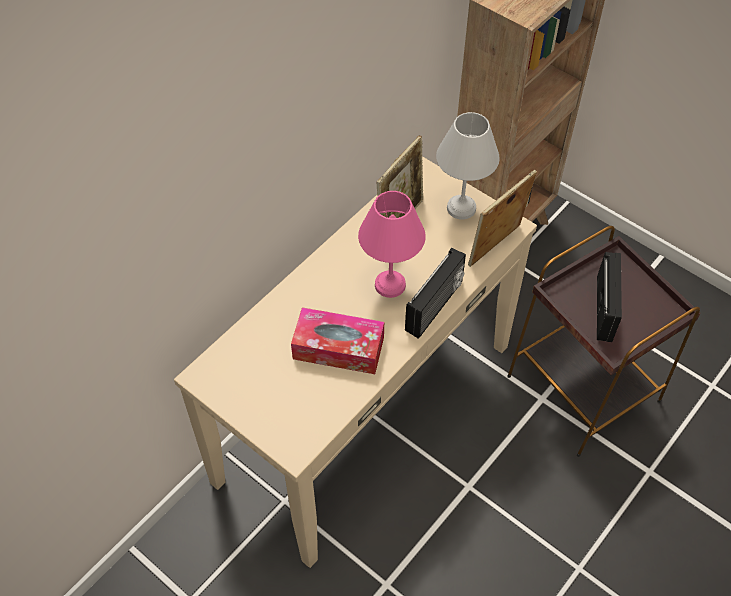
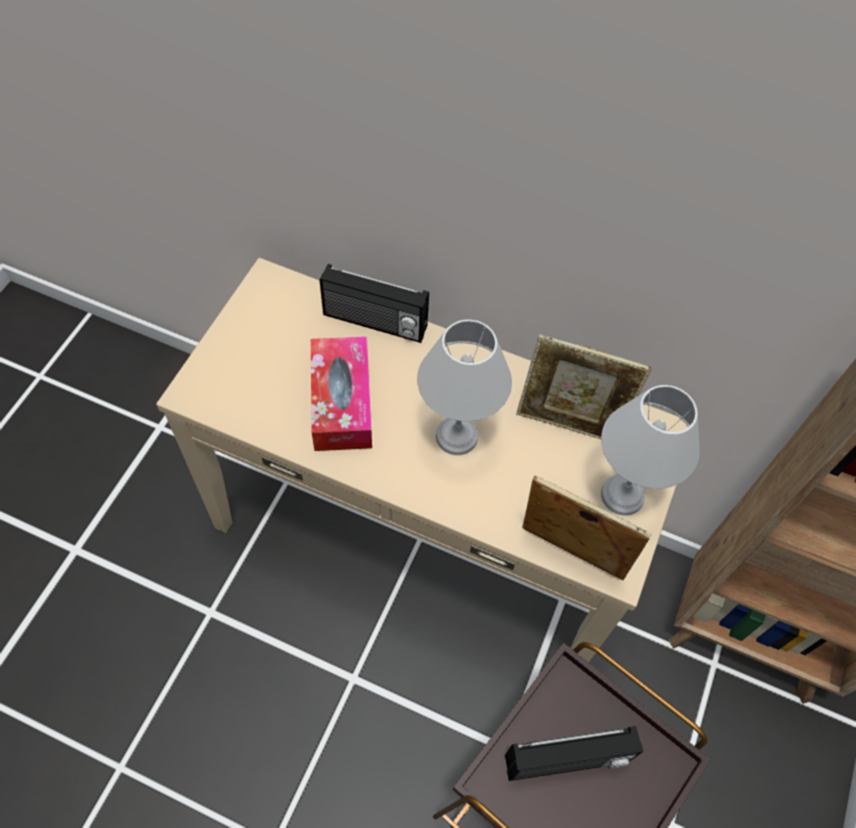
camera: 70 degrees right, 5 degrees up
pink table lamp [358,191,426,298] -> white table lamp [417,319,512,455]
radio [405,248,466,339] -> radio moved to [320,264,429,343]

